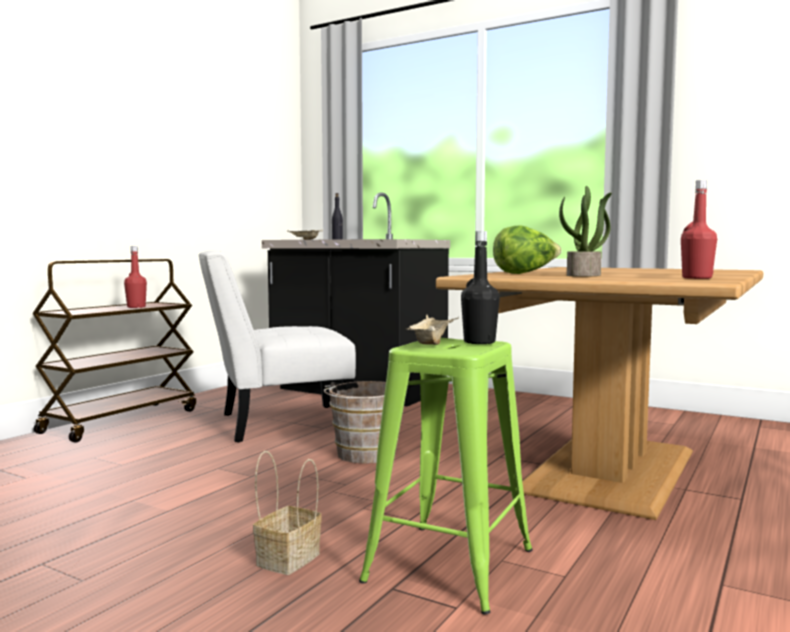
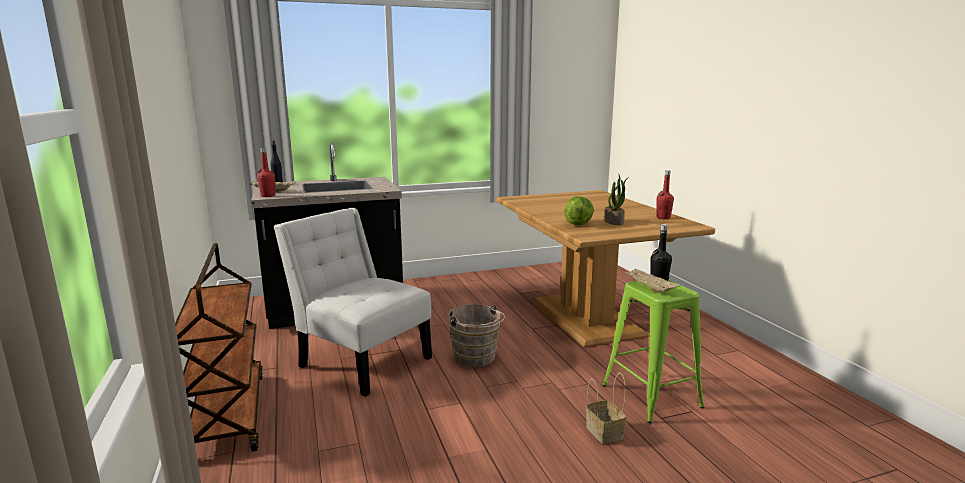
camera: 50 degrees left, 10 degrees up
red bottle [124,246,147,308] -> red bottle moved to [257,148,275,197]
white chair [199,250,356,442] -> white chair turned 105 degrees clockwise [274,208,432,397]

